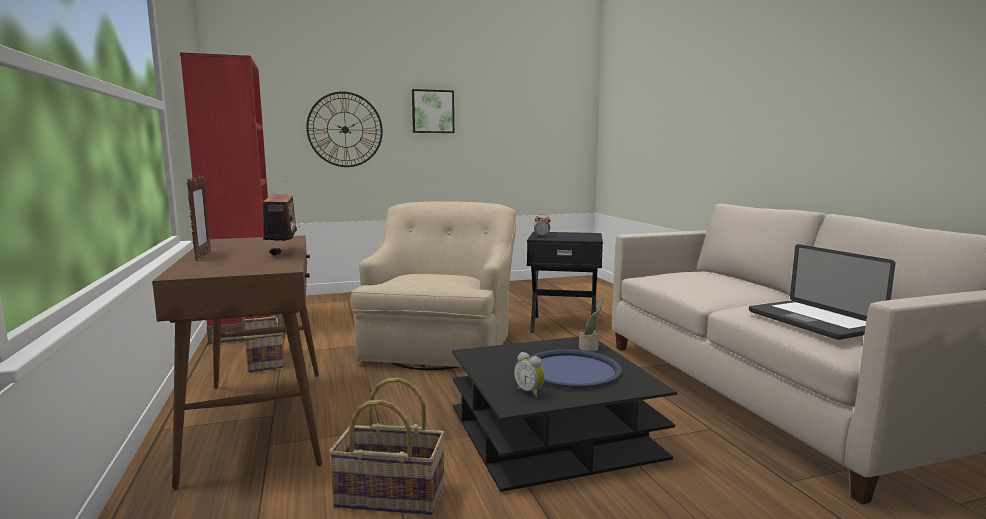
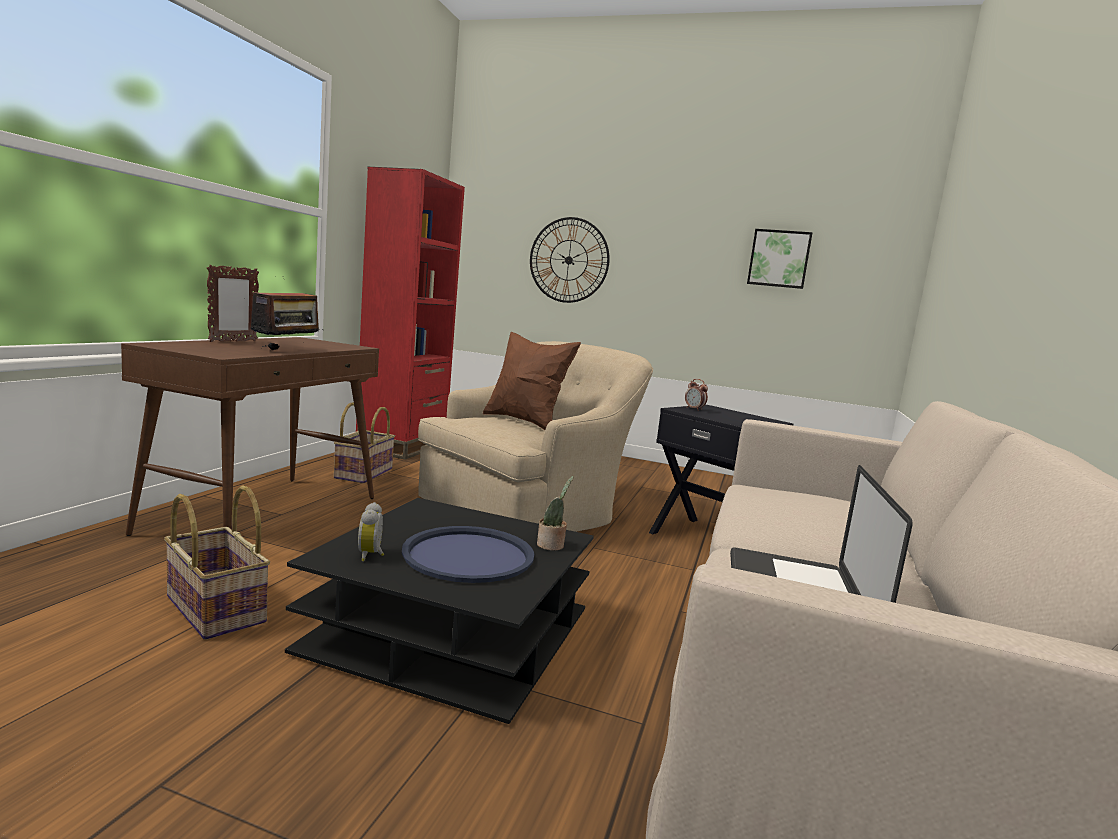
camera: 35 degrees right, 0 degrees up
picture [412,89,454,133] -> picture moved to [747,229,813,289]
none -> brown pillow [483,332,581,430]

